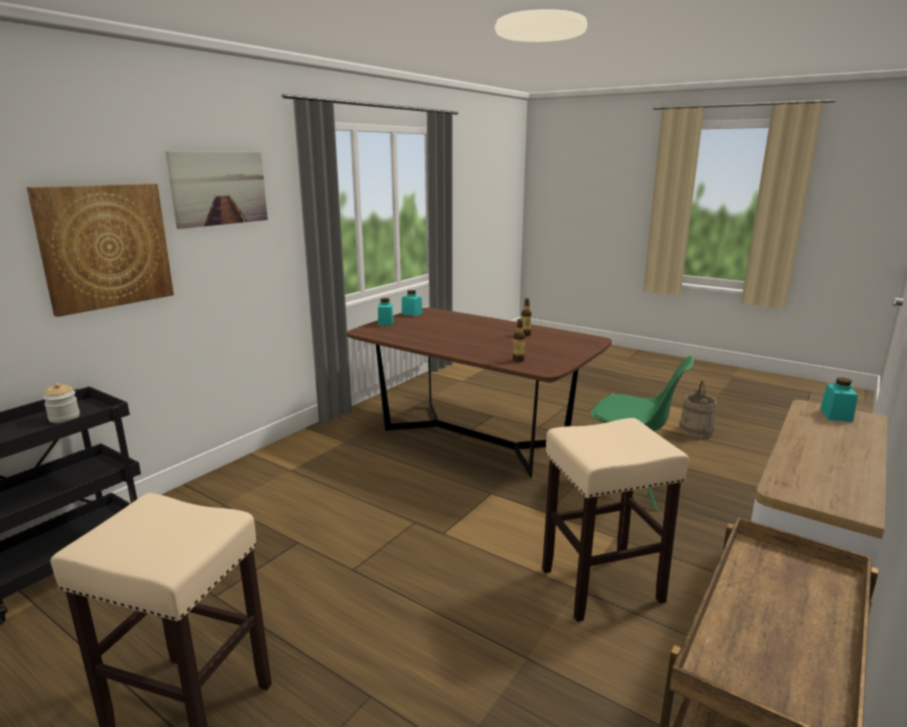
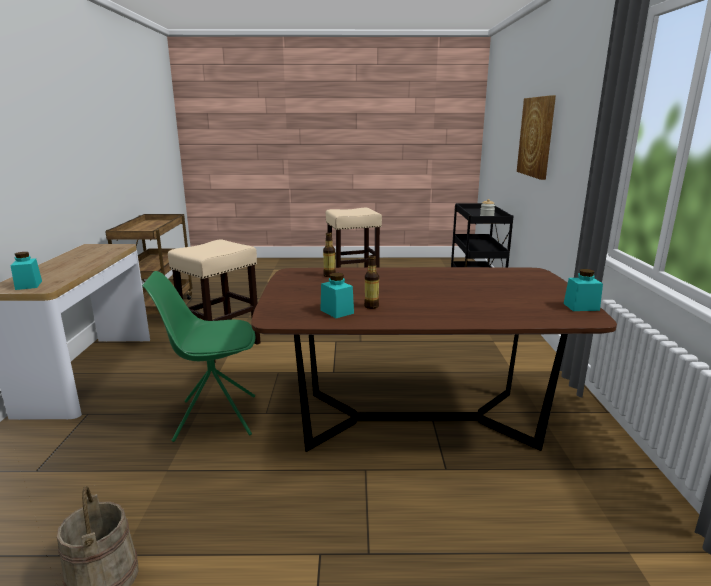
camera: 145 degrees right, 0 degrees up
picture [165,151,268,229] -> none
turquoise jar [378,298,393,325] -> turquoise jar moved to [321,273,354,318]

